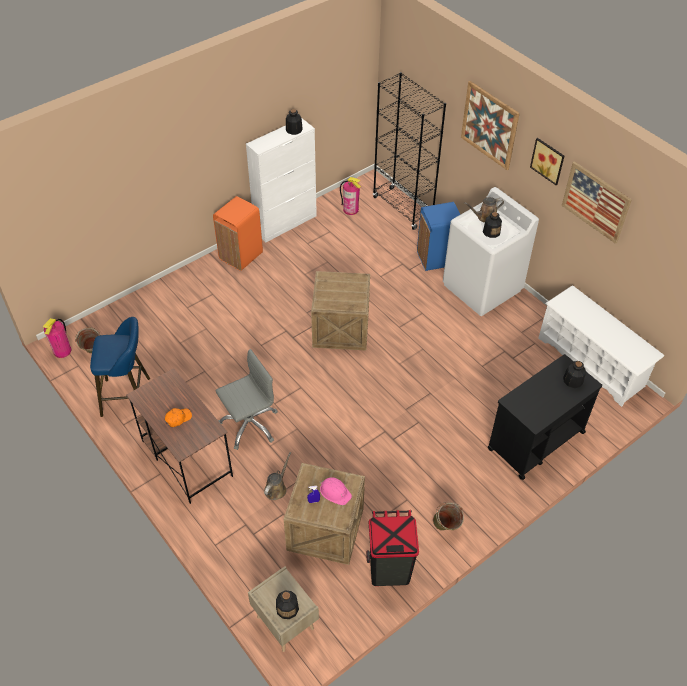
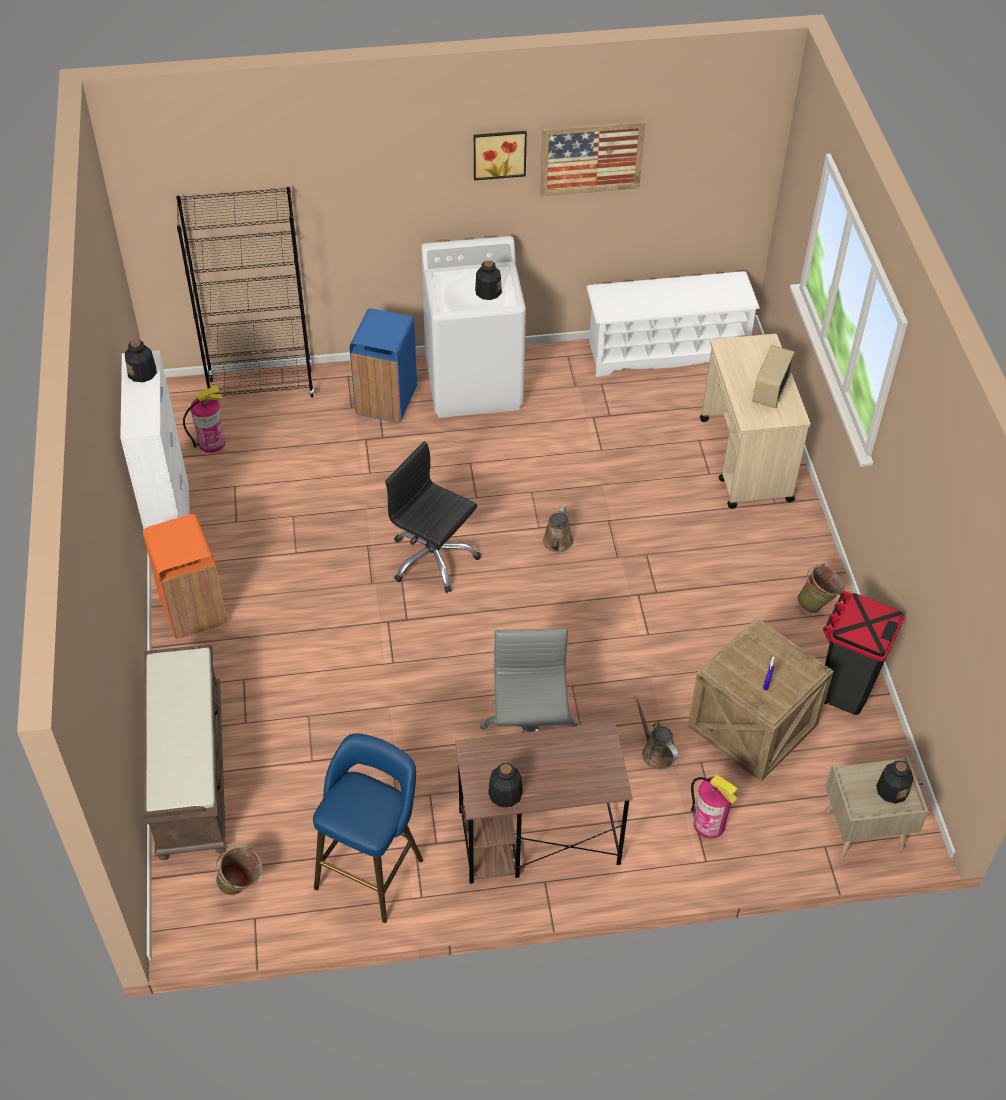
camera: 60 degrees left, 0 degrees up
fire extinguisher [43,318,71,358] -> fire extinguisher moved to [691,775,738,838]
orange cap [165,408,192,427] -> none
crate [311,271,370,350] -> black office chair [385,441,481,593]
pink hard hat [320,478,352,505] -> none
picture [461,81,520,170] -> none
brown watering can [464,197,504,223] -> brown watering can moved to [543,506,573,552]
black cart [488,354,602,480] -> beige cart [700,334,810,509]
bottle [563,361,586,388] -> bottle moved to [488,763,523,807]
none -> brown bench [143,645,226,860]
none -> radio [752,345,795,408]

